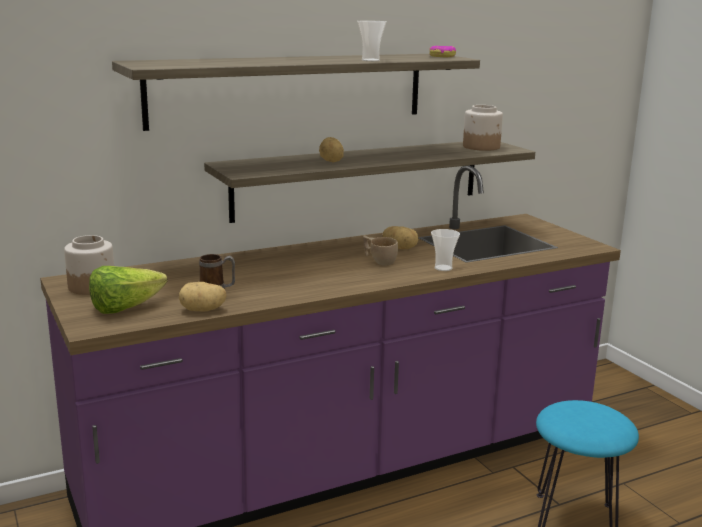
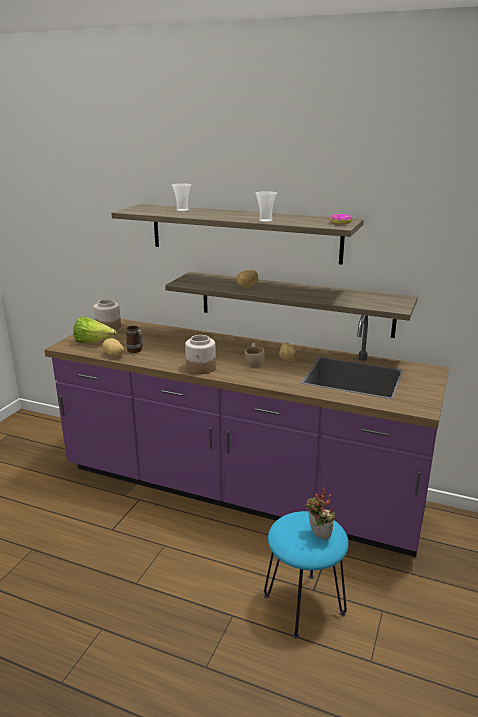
camera: 50 degrees right, 5 degrees up
cup [431,229,460,271] -> cup moved to [172,183,191,211]
jar [463,105,503,151] -> jar moved to [185,335,216,374]
none -> potted plant [306,485,335,540]

